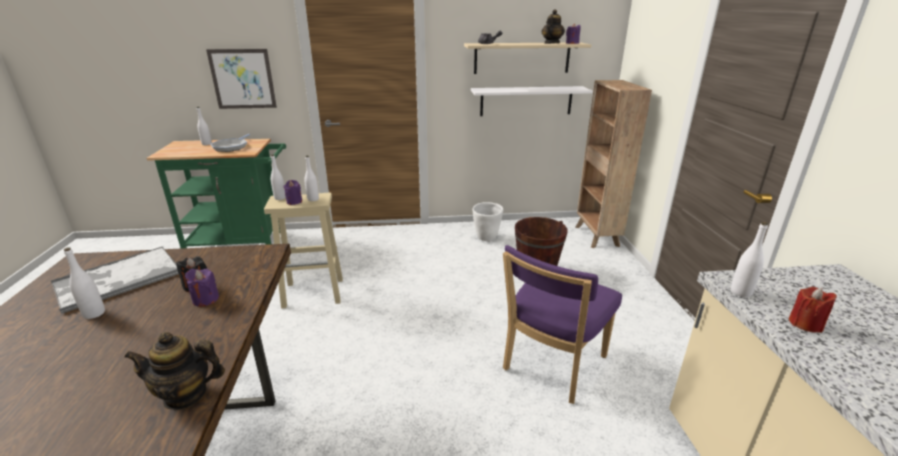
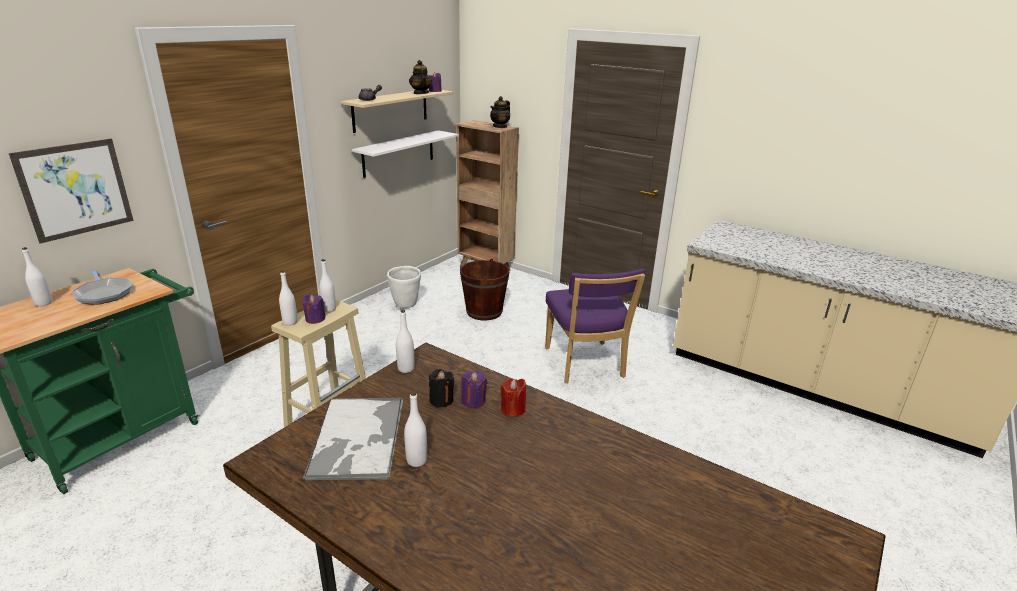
camera: 50 degrees left, 0 degrees up
teapot [124,332,225,410] -> teapot moved to [490,96,510,128]
white bottle [731,222,768,297] -> white bottle moved to [396,310,414,373]
red candle [789,287,837,333] -> red candle moved to [501,378,526,417]

